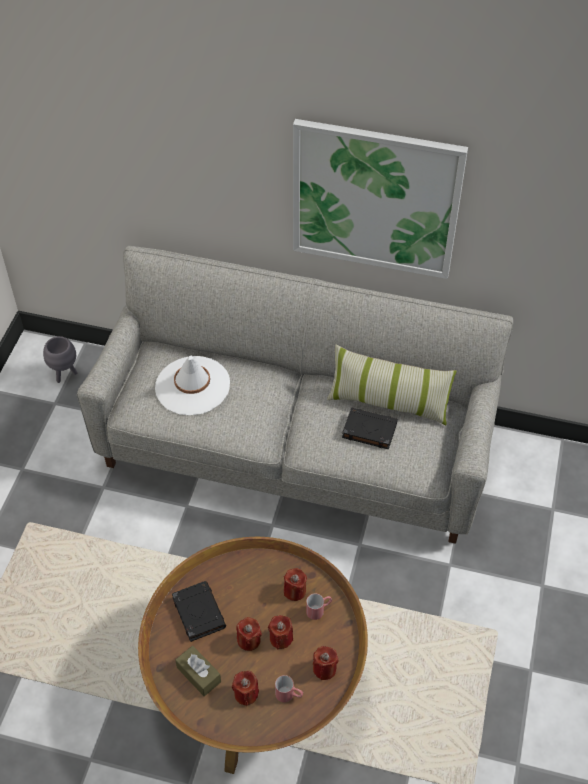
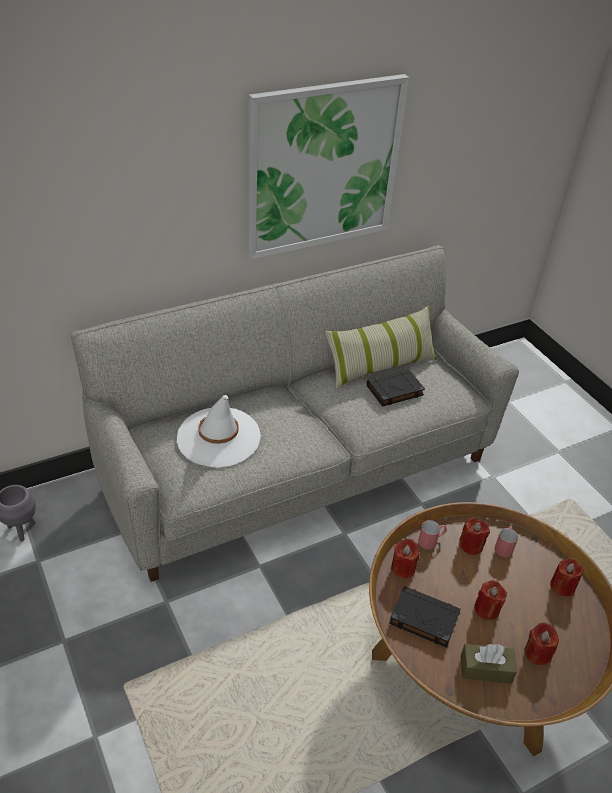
camera: 45 degrees left, 10 degrees down
red candle [268,615,293,649] -> red candle moved to [391,539,420,578]
red mug [275,675,303,702] -> red mug moved to [418,520,447,550]

